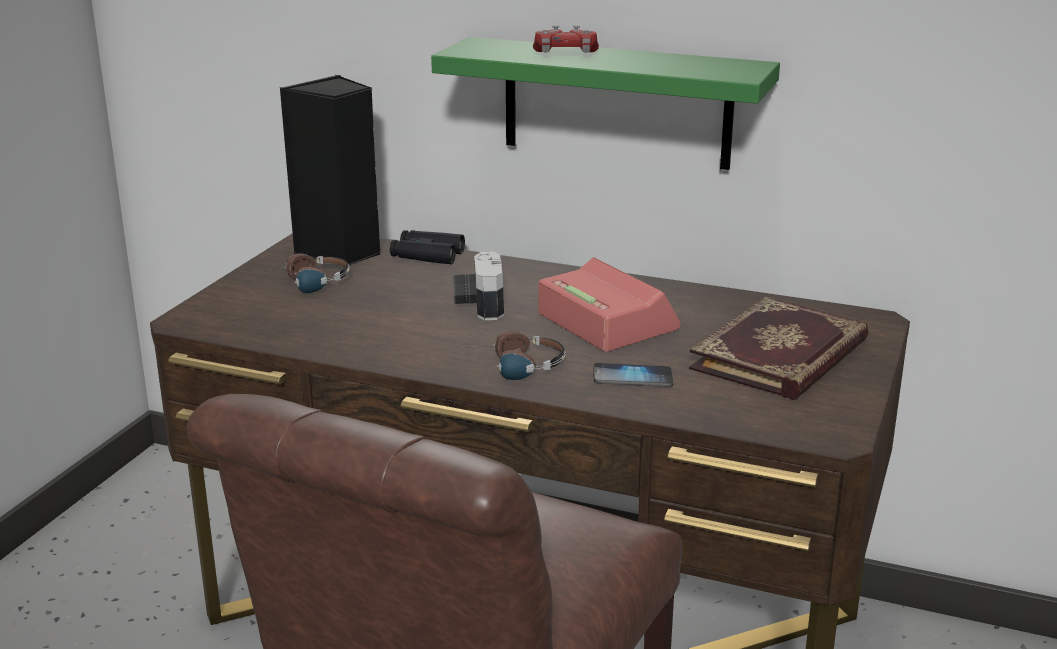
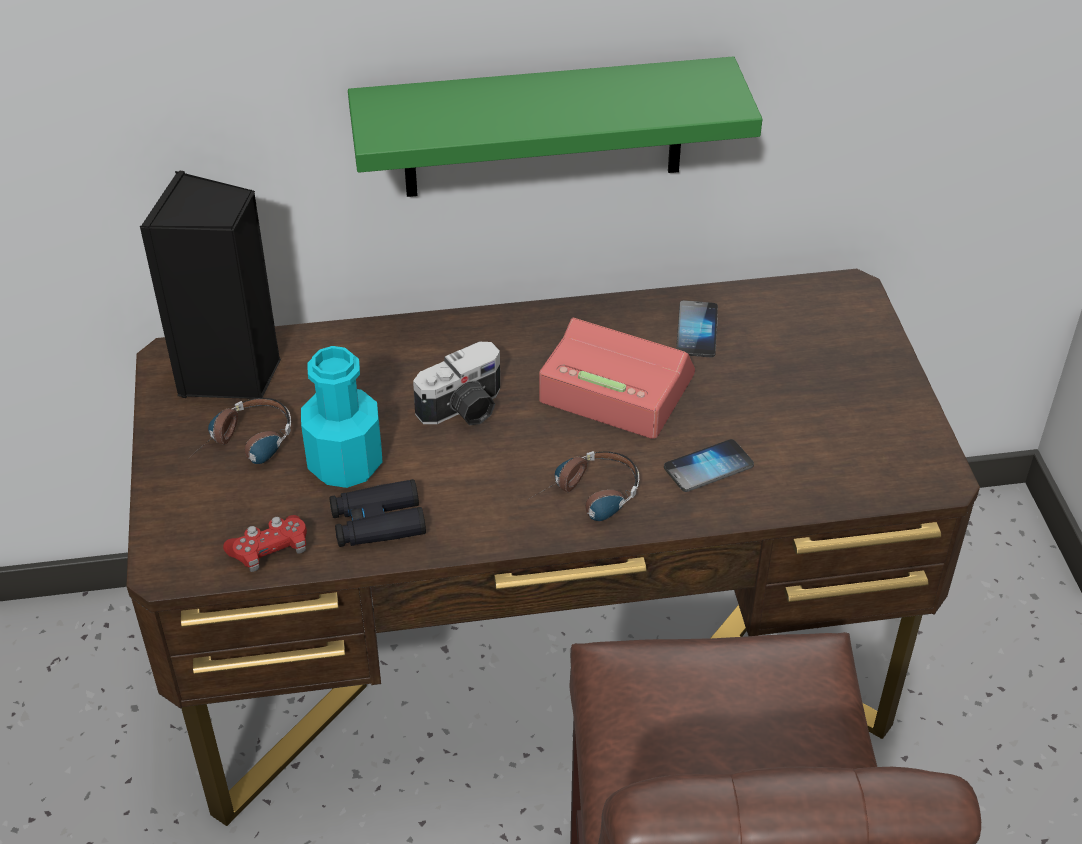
camera: 30 degrees left, 20 degrees up
black binoculars [390,230,465,264] -> black binoculars moved to [329,479,426,547]
camera [453,252,504,320] -> camera turned 90 degrees counterclockwise [413,342,500,425]
red game controller [533,25,599,53] -> red game controller moved to [223,515,307,572]
book [689,296,869,400] -> none
none -> turquoise bottle [301,346,382,488]
none -> phone [676,300,718,357]

